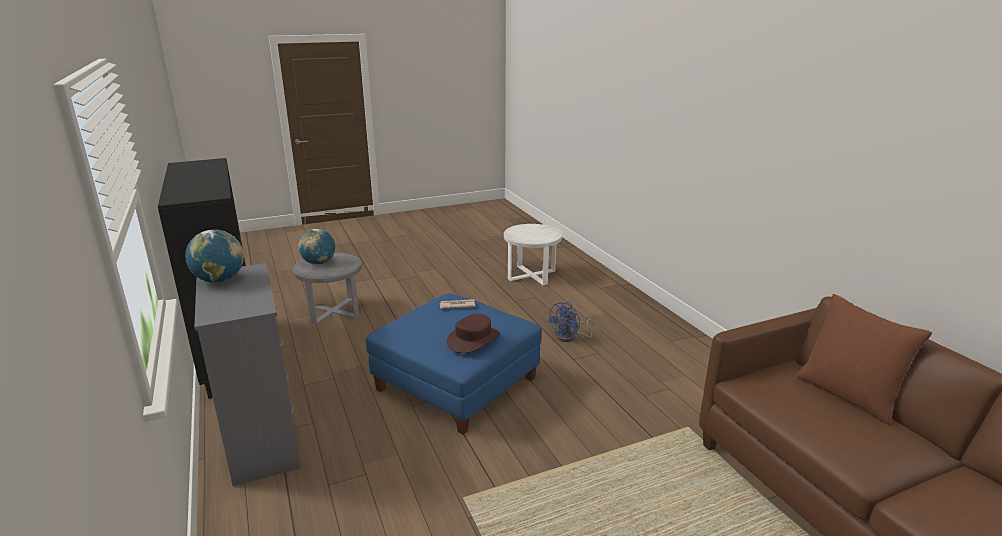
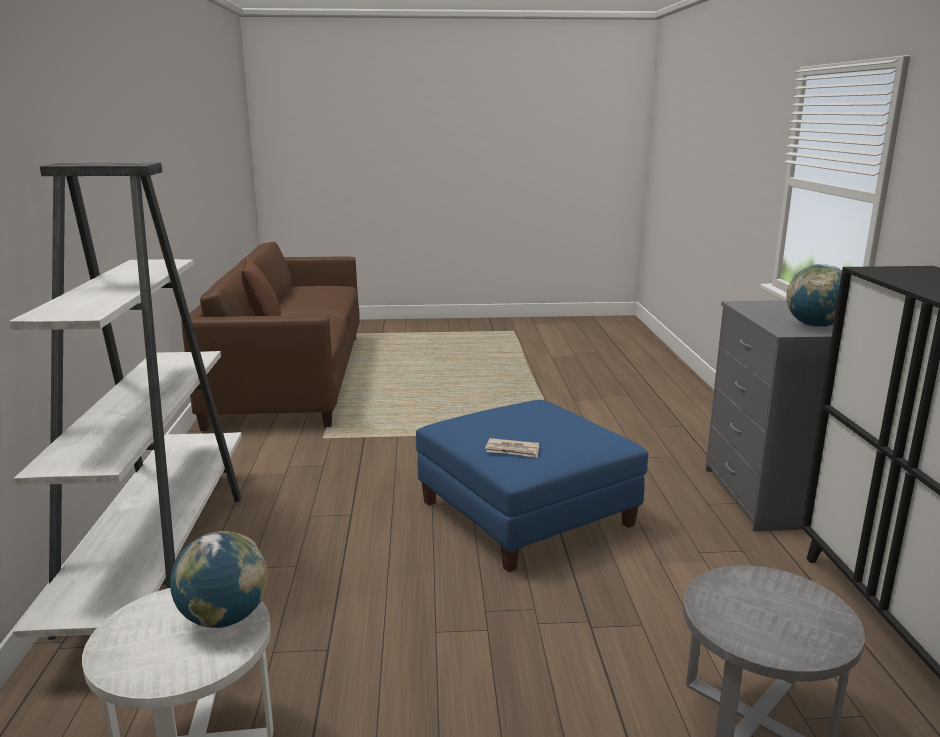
camera: 160 degrees left, 5 degrees down
globe [298,229,335,265] -> globe moved to [170,531,268,628]
brown hat [446,314,500,353] -> none
blue fan [548,302,597,342] -> none
none -> white bookcase [9,163,242,640]

